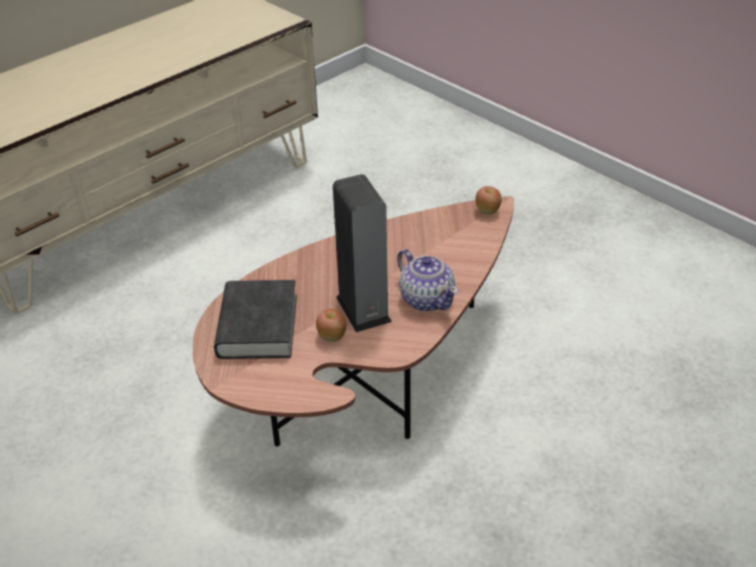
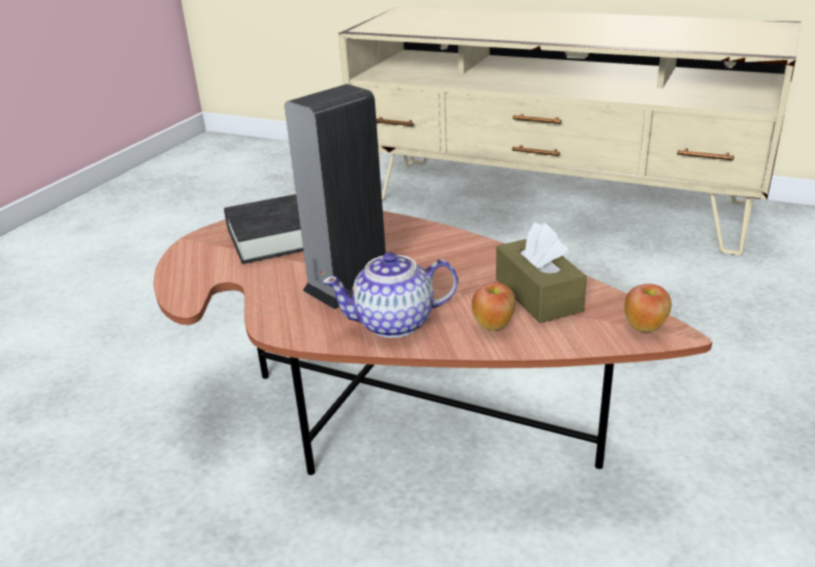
camera: 70 degrees right, 10 degrees down
apple [316,309,346,342] -> apple moved to [472,283,516,331]
teapot [397,249,459,311] -> teapot turned 45 degrees clockwise [322,252,458,338]
none -> brown tissue box [496,222,587,323]

